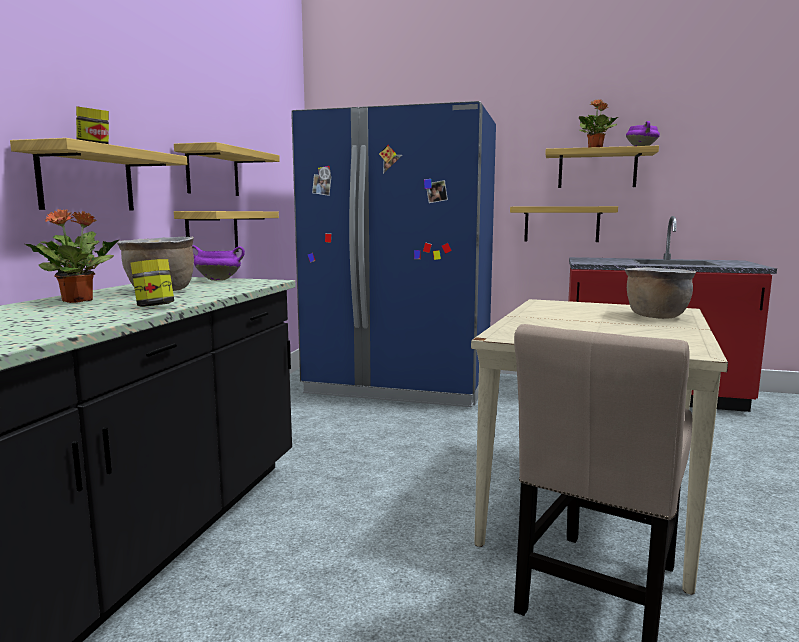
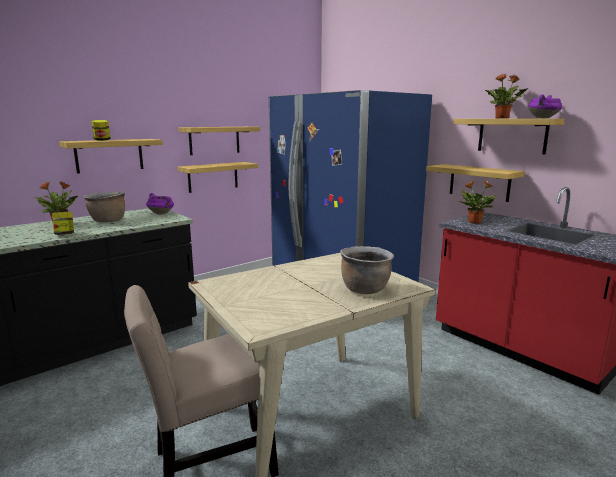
camera: 35 degrees right, 5 degrees up
none -> potted plant [458,180,496,224]

